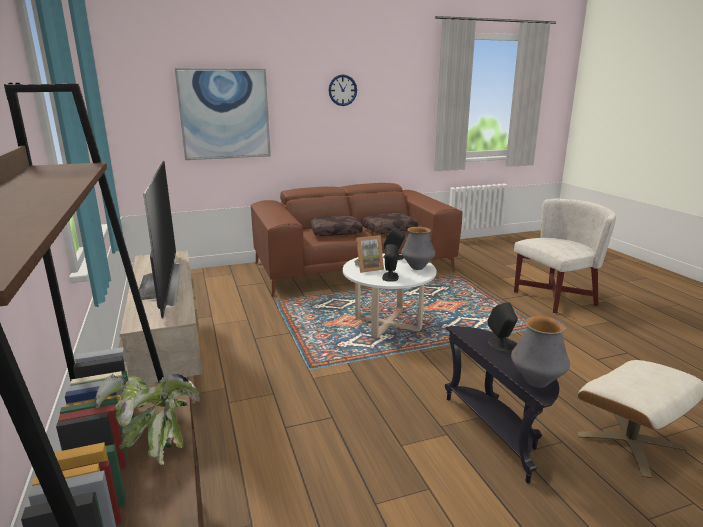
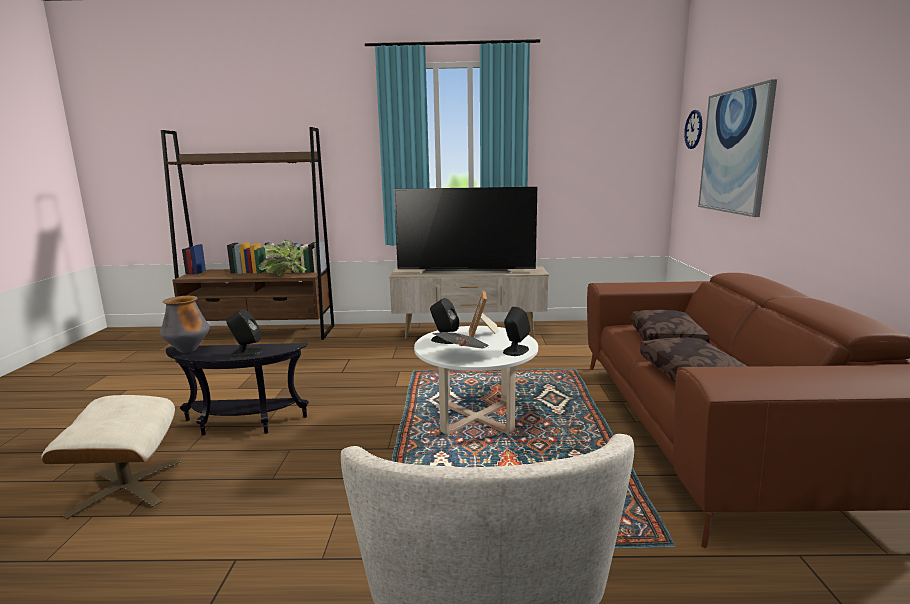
camera: 110 degrees right, 5 degrees down
wall clock [328,74,357,106] -> wall clock moved to [684,110,702,149]
vase [401,227,435,270] -> newspaper [432,332,489,348]

